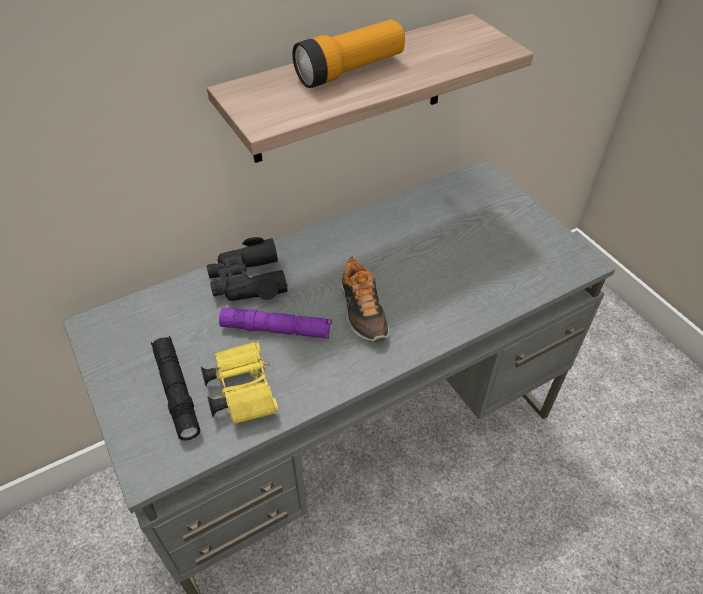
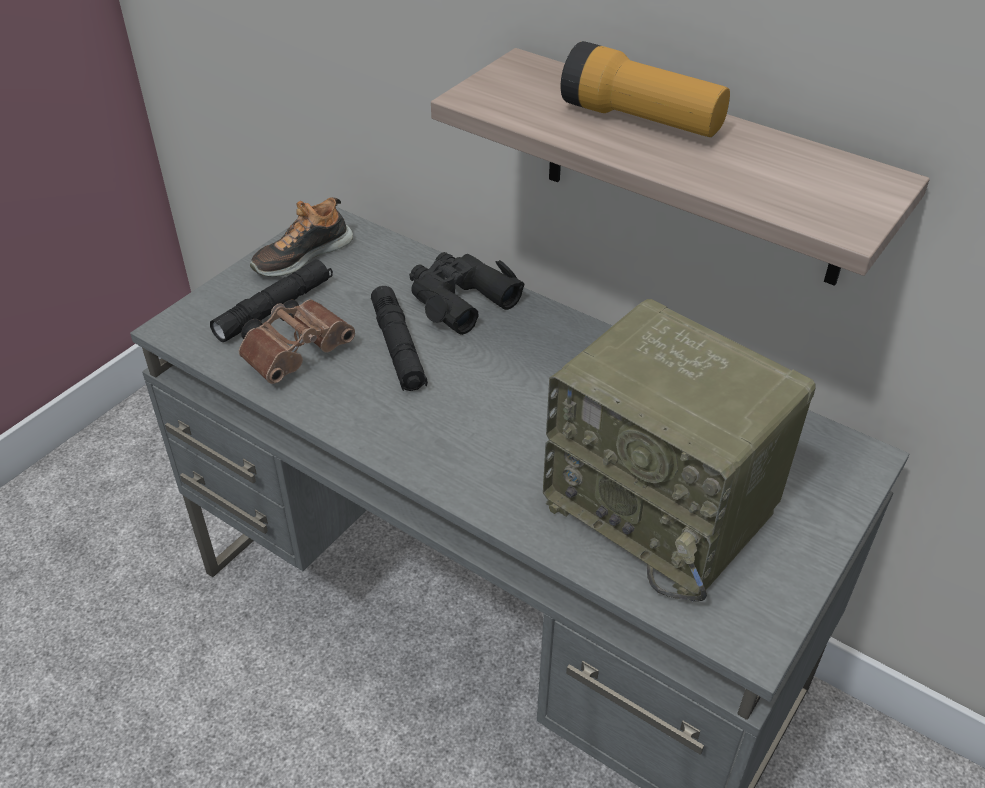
camera: 65 degrees right, 5 degrees down
yellow binoculars [201,341,278,425] -> brown binoculars [239,299,355,384]
purple flashlight [219,307,332,339] -> black flashlight [371,286,428,391]
shoe [341,256,389,342] -> shoe moved to [250,197,353,277]
none -> radio [543,299,816,602]

